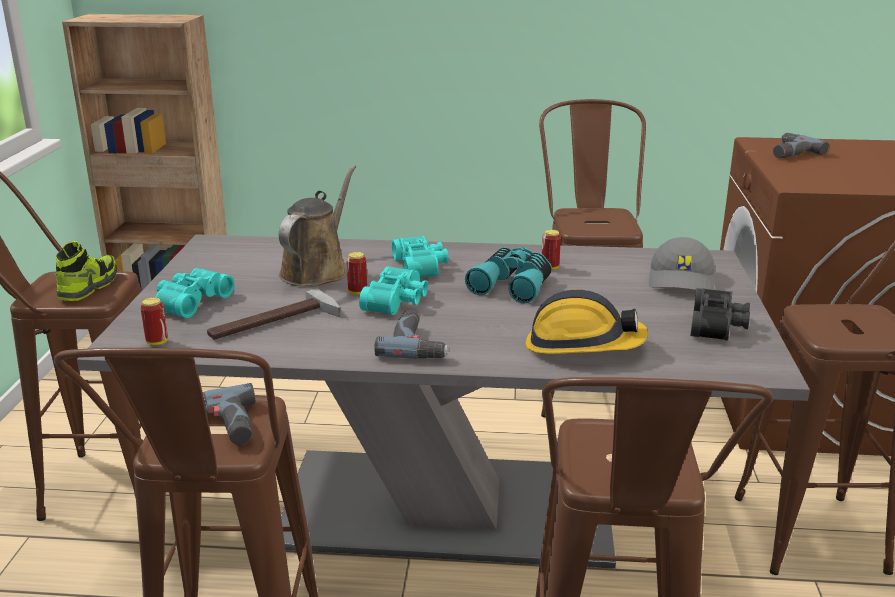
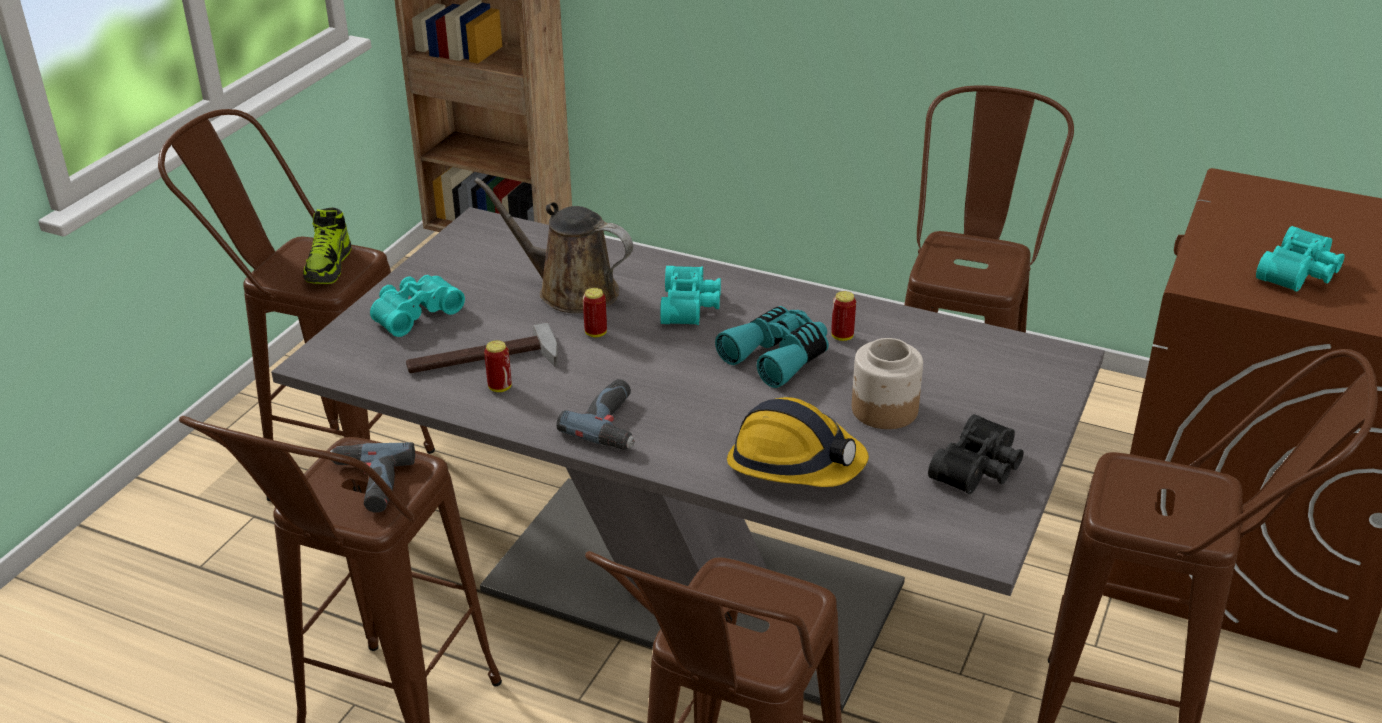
camera: 20 degrees right, 10 degrees up
shoe [56,241,117,301] -> shoe turned 150 degrees clockwise [303,207,351,284]
can [141,297,168,346] -> can moved to [484,340,512,392]
brown watering can [279,165,356,287] -> brown watering can turned 105 degrees counterclockwise [474,178,633,313]
turquoise binoculars [359,266,428,315] -> turquoise binoculars moved to [1256,226,1345,292]
grey cap [649,237,714,290] -> none
power drill [773,133,829,158] -> none
none -> jar [852,338,923,429]

